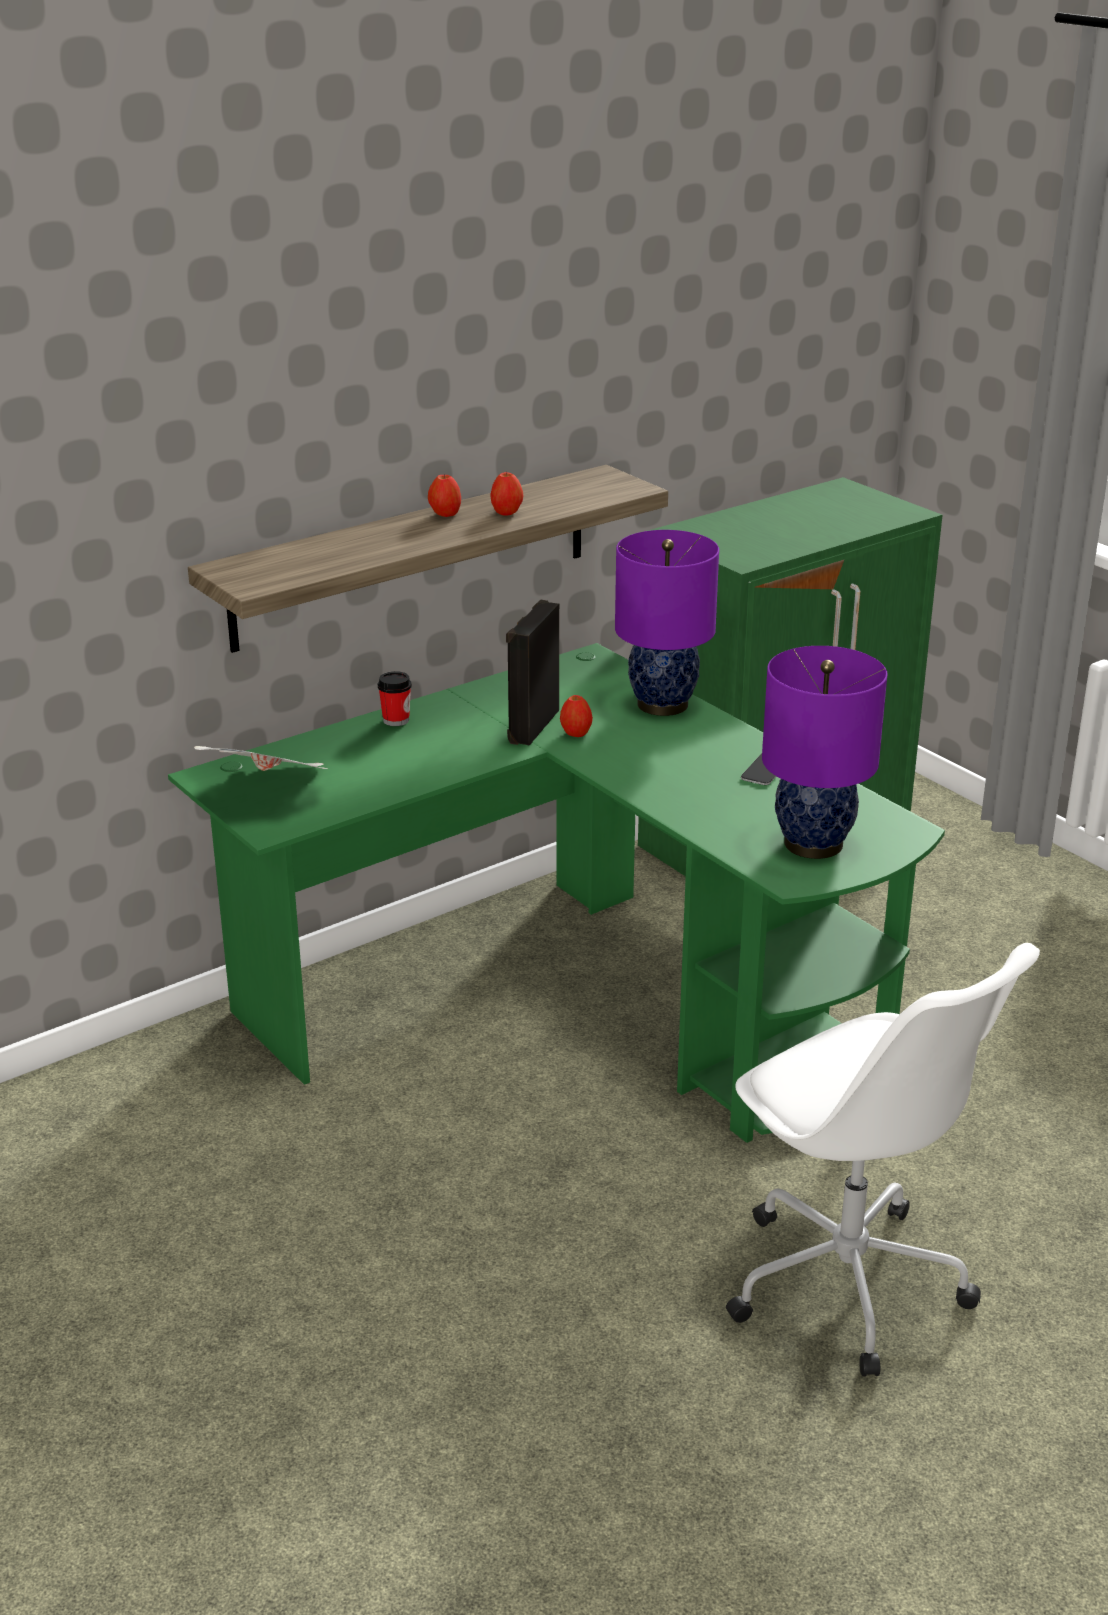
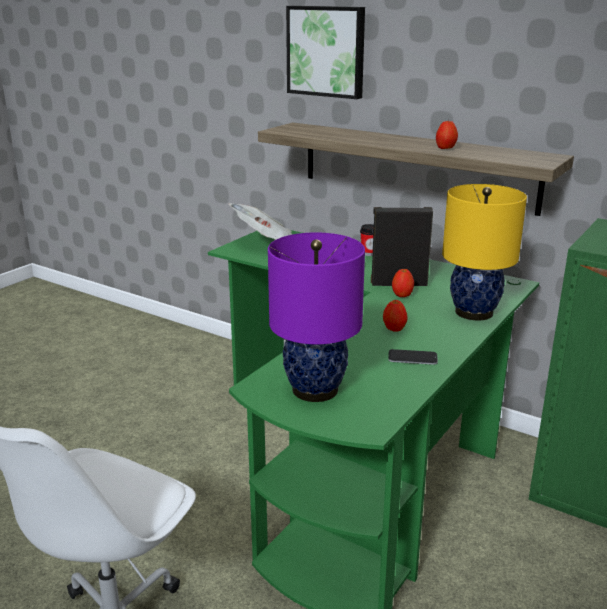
camera: 70 degrees right, 5 degrees down
apple [428,474,461,517] -> apple moved to [383,300,408,332]
purple table lamp [615,530,719,716] -> yellow table lamp [442,184,527,320]
none -> picture [286,6,365,99]

